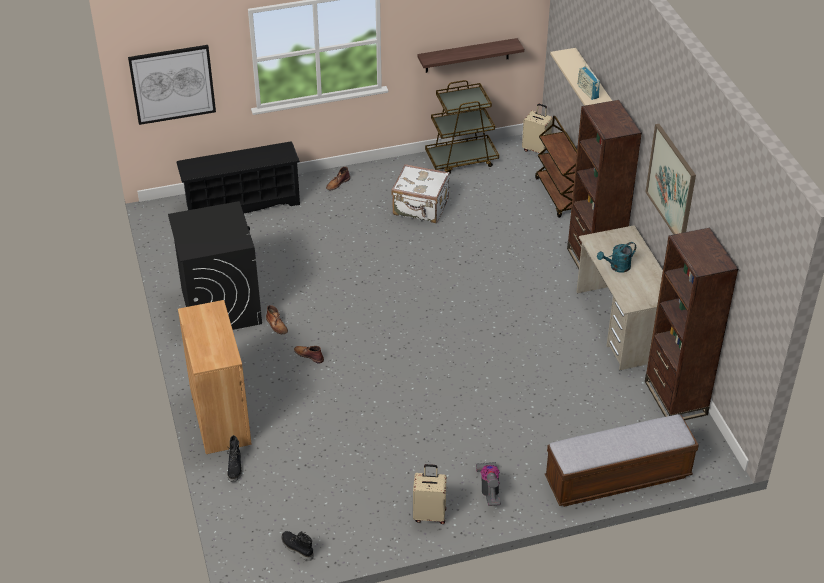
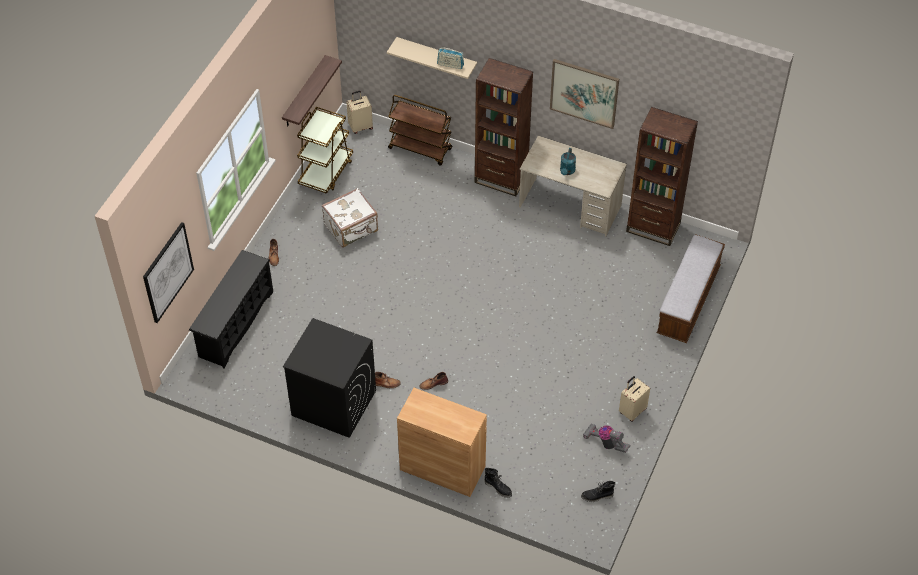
camera: 50 degrees left, 10 degrees up
vacuum cleaner [476,462,501,506] -> vacuum cleaner moved to [583,423,631,453]

